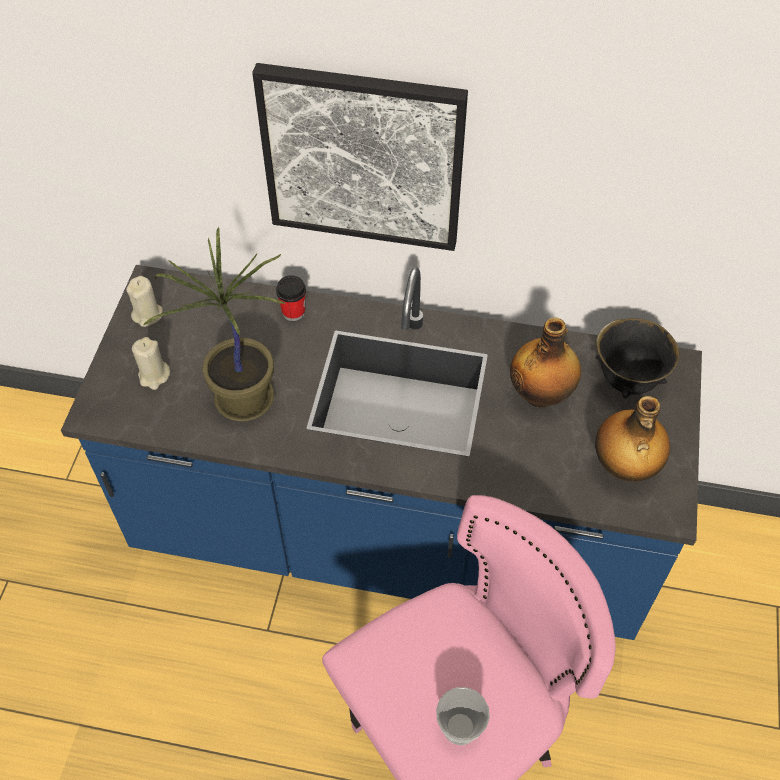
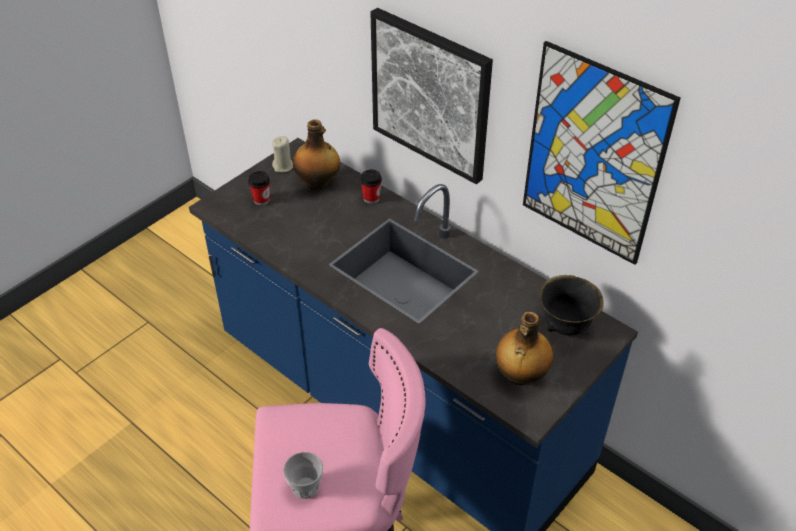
camera: 30 degrees right, 10 degrees down
beige candle [132,337,170,390] -> cup [248,171,270,206]
potted plant [144,227,285,421] -> none
bottle [510,317,581,408] -> bottle moved to [293,119,340,190]
none -> picture [523,41,680,265]

